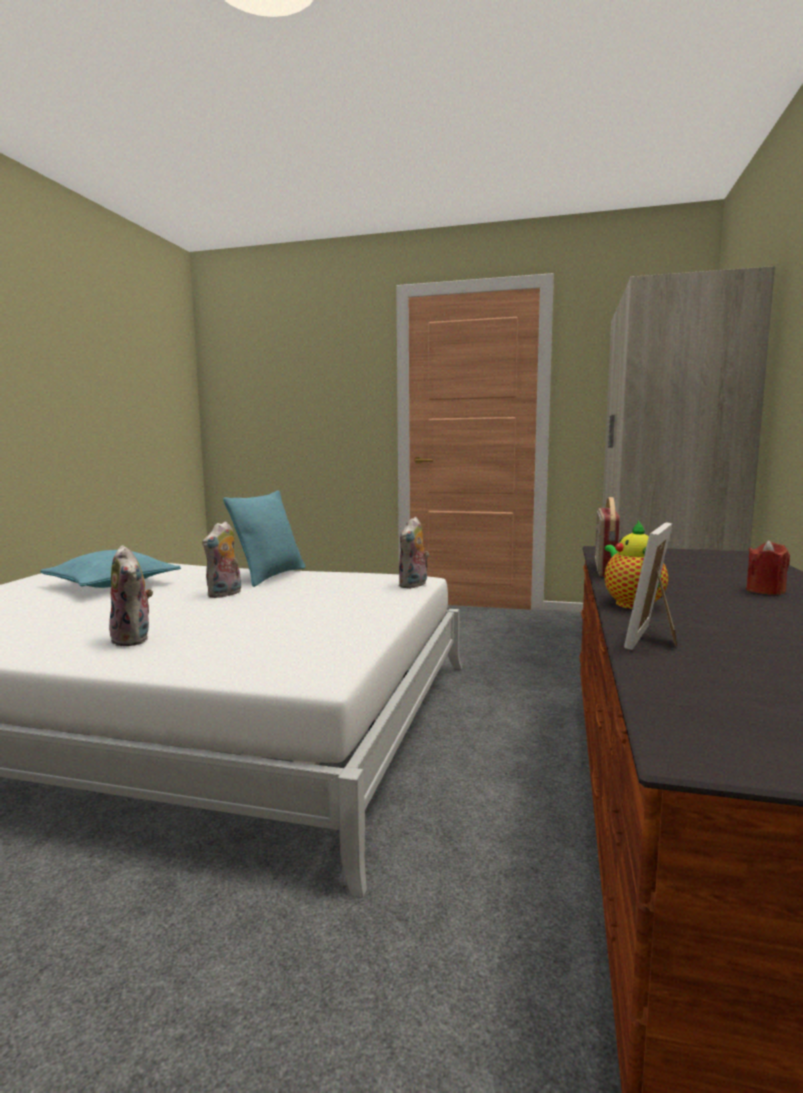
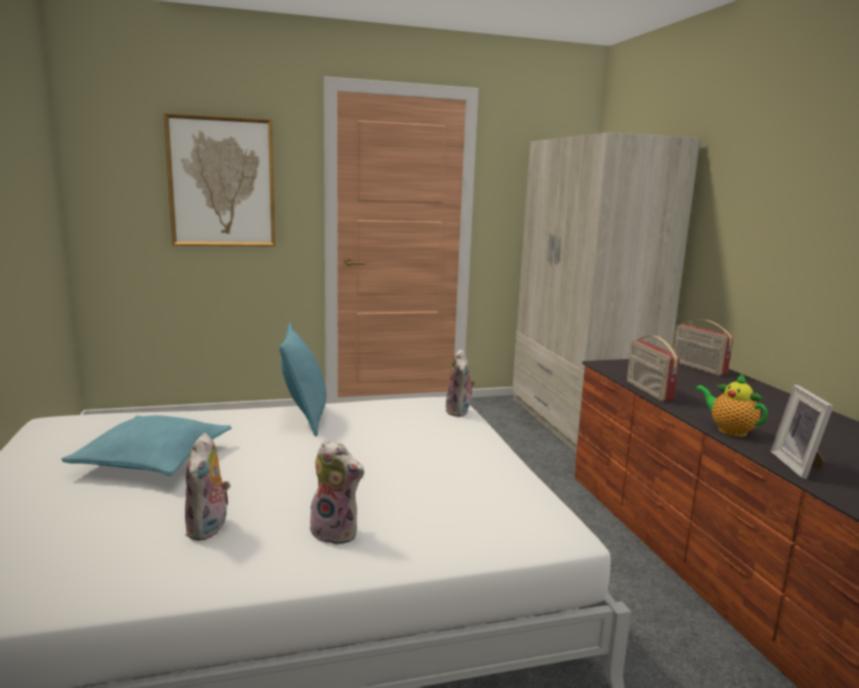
camera: 30 degrees left, 5 degrees up
plush toy [202,521,241,598] -> plush toy moved to [185,433,231,540]
red candle [746,540,790,595] -> none
none -> picture [163,113,276,247]
none -> radio [673,319,733,376]

